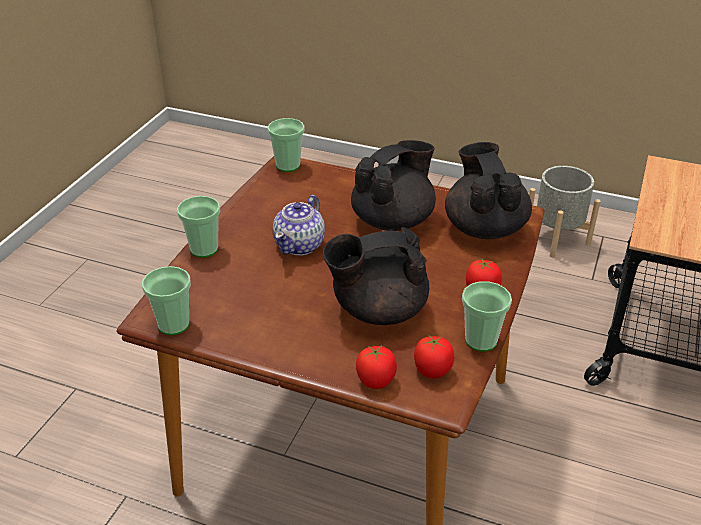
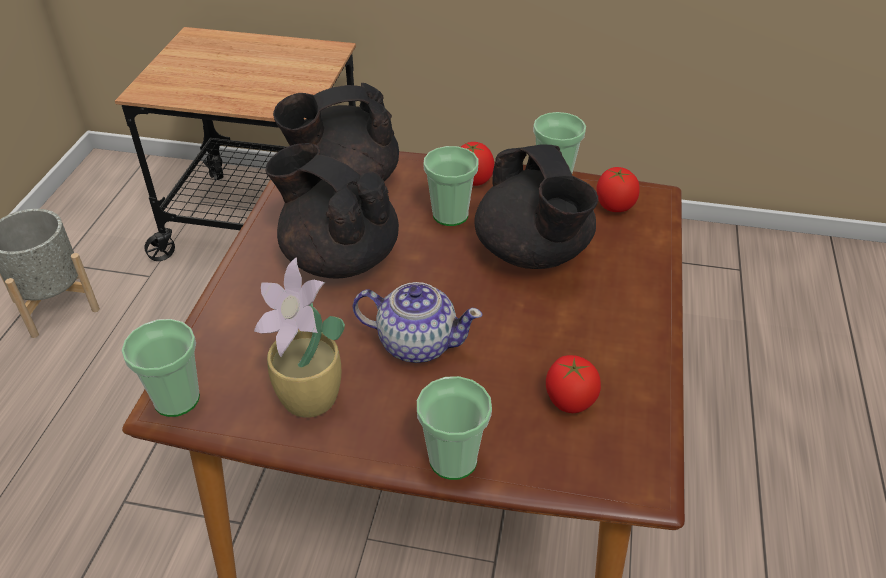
camera: 100 degrees left, 5 degrees up
cup [142,266,191,335] -> cup moved to [423,146,479,226]
tomato [356,345,397,389] -> tomato moved to [546,355,601,413]
none -> potted plant [254,258,345,418]

